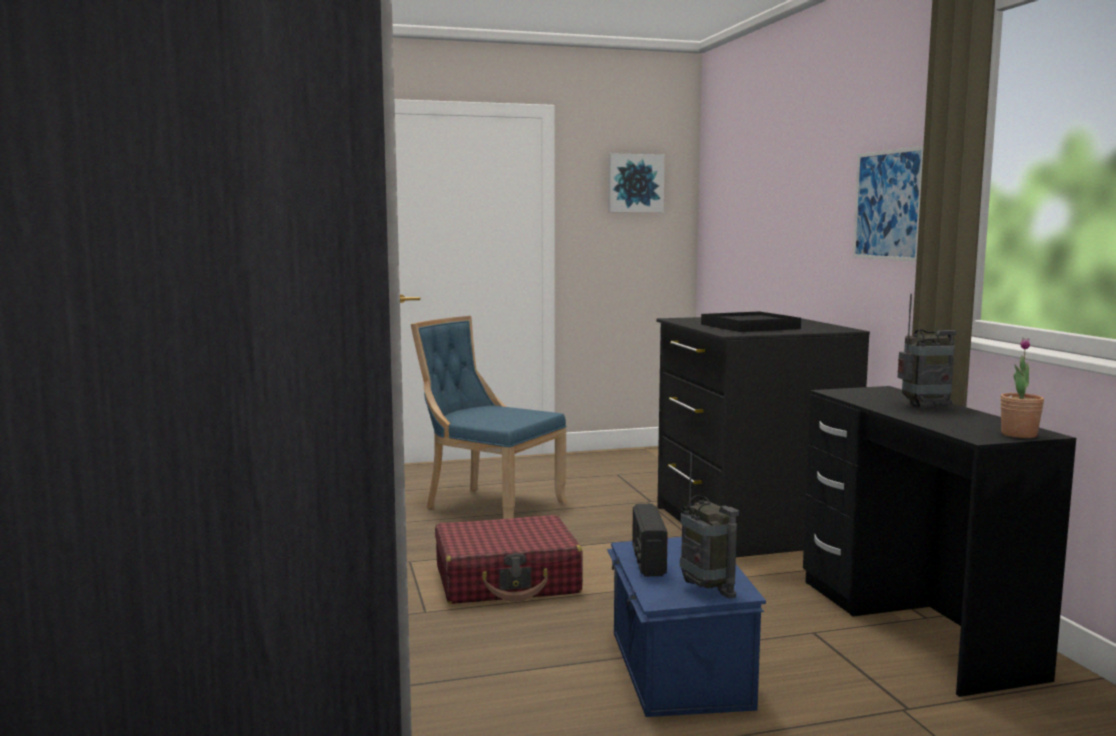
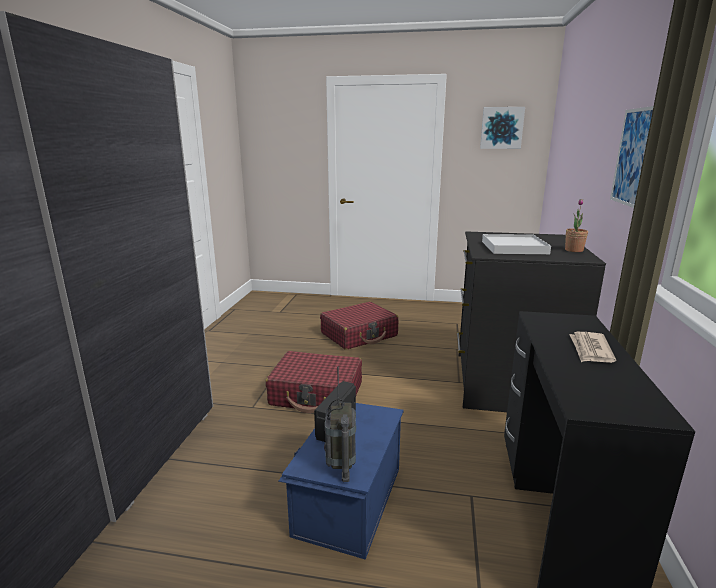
camera: 25 degrees right, 10 degrees up
blue chair [411,316,567,519] -> red suitcase [320,302,398,350]
black tray [701,311,801,332] -> white tray [482,234,551,254]
radio [898,294,957,407] -> newspaper [569,332,616,363]
potted plant [1000,338,1044,438] -> potted plant moved to [565,199,588,252]

